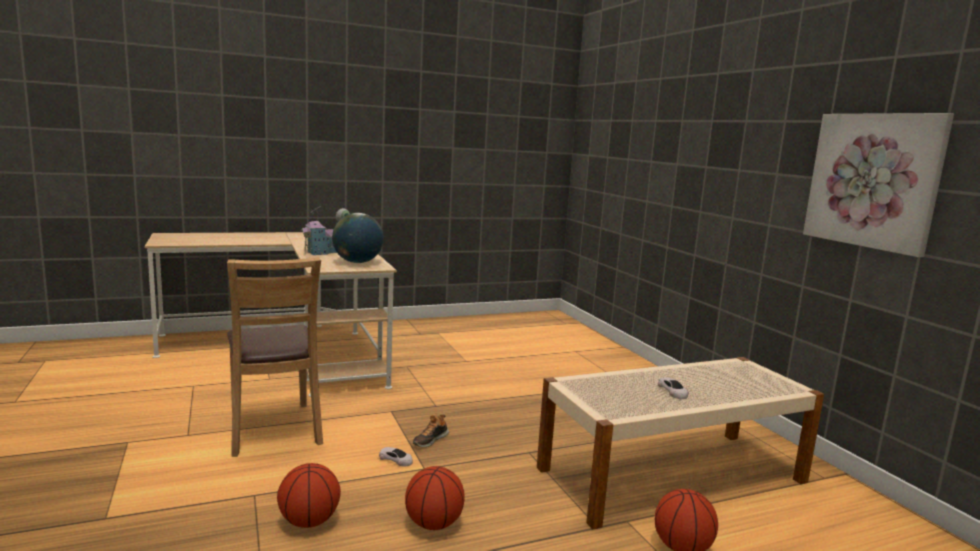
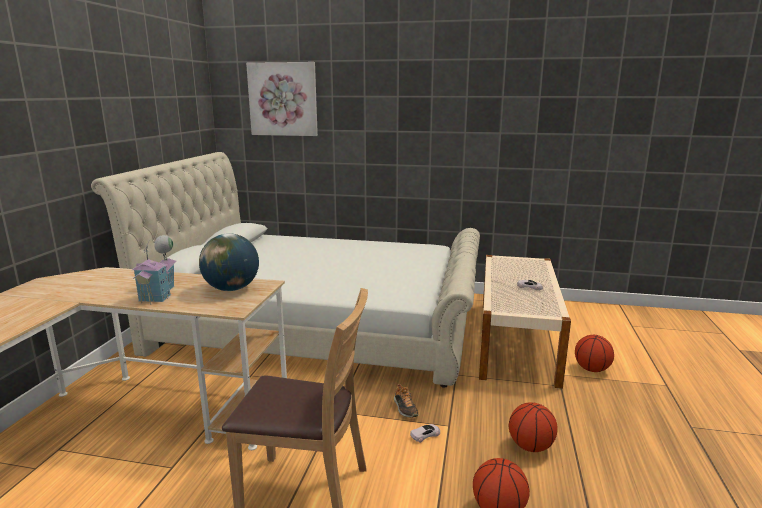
camera: 55 degrees left, 5 degrees up
picture [803,113,954,257] -> picture moved to [246,62,318,136]
none -> beige bed [91,152,480,388]

